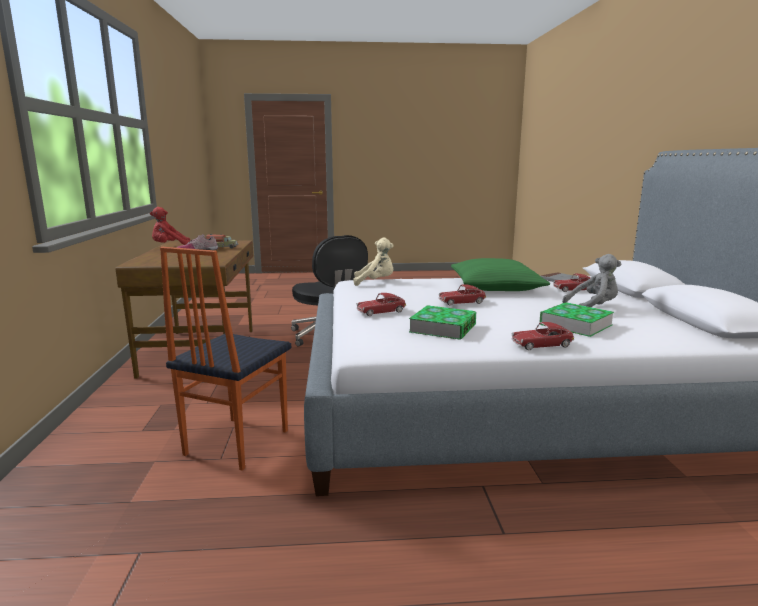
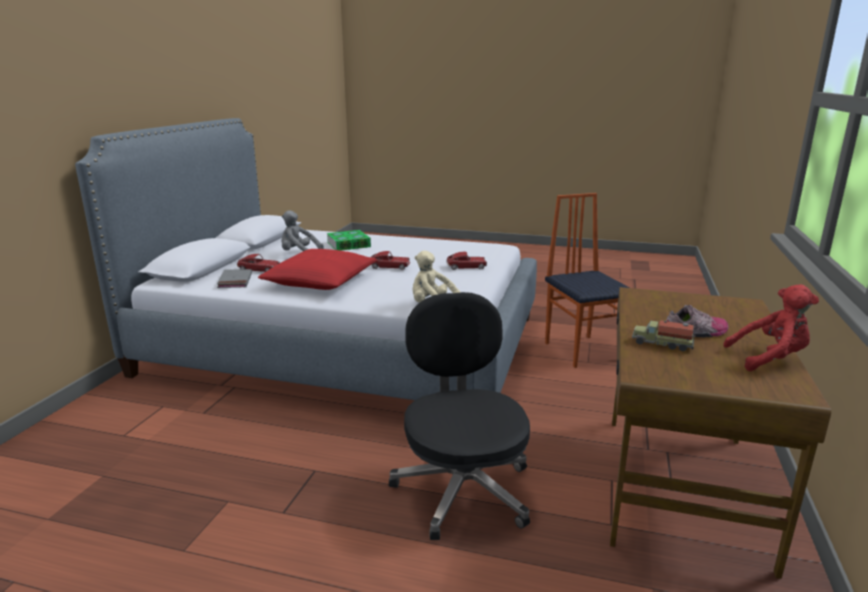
camera: 160 degrees left, 5 degrees up
chair [160,247,291,471] -> chair turned 60 degrees counterclockwise [545,193,630,368]
book [409,305,476,340] -> none
green pillow [451,258,550,291] -> red pillow [258,249,377,290]
toy car [511,322,574,350] -> none

